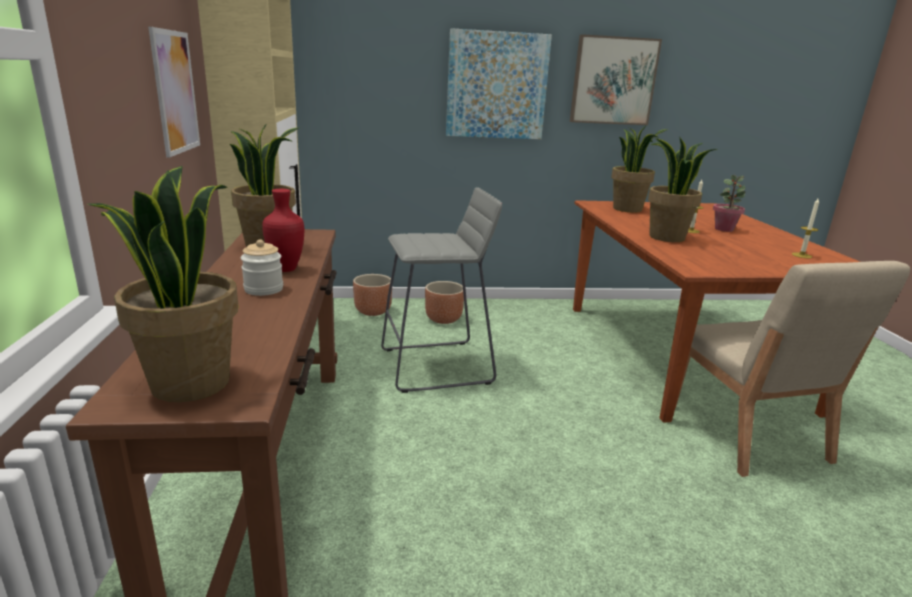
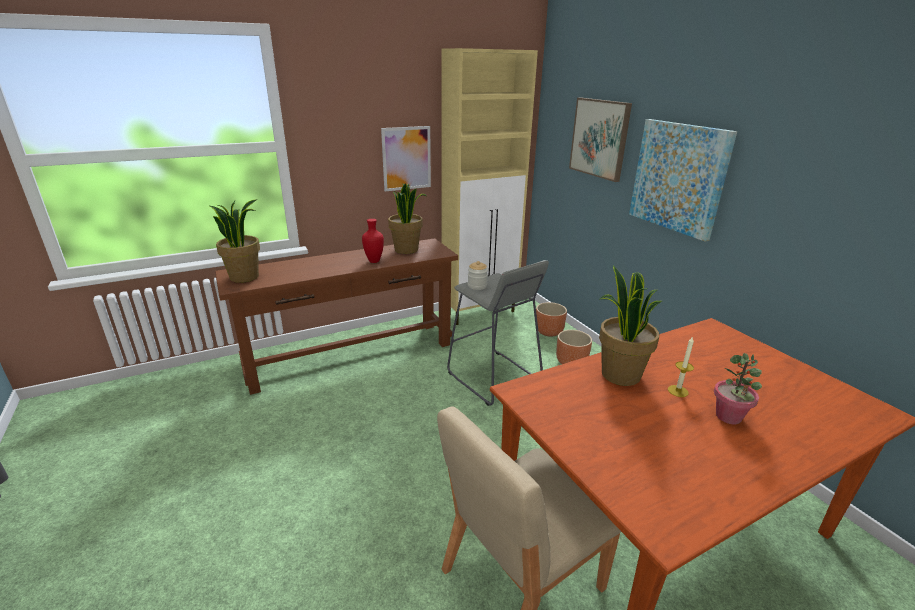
camera: 70 degrees right, 5 degrees up
jar [241,239,283,296] -> jar moved to [468,261,488,290]
picture [570,34,662,125] -> picture moved to [569,98,632,182]
potted plant [611,126,668,213] -> none
candle [792,197,819,258] -> none

